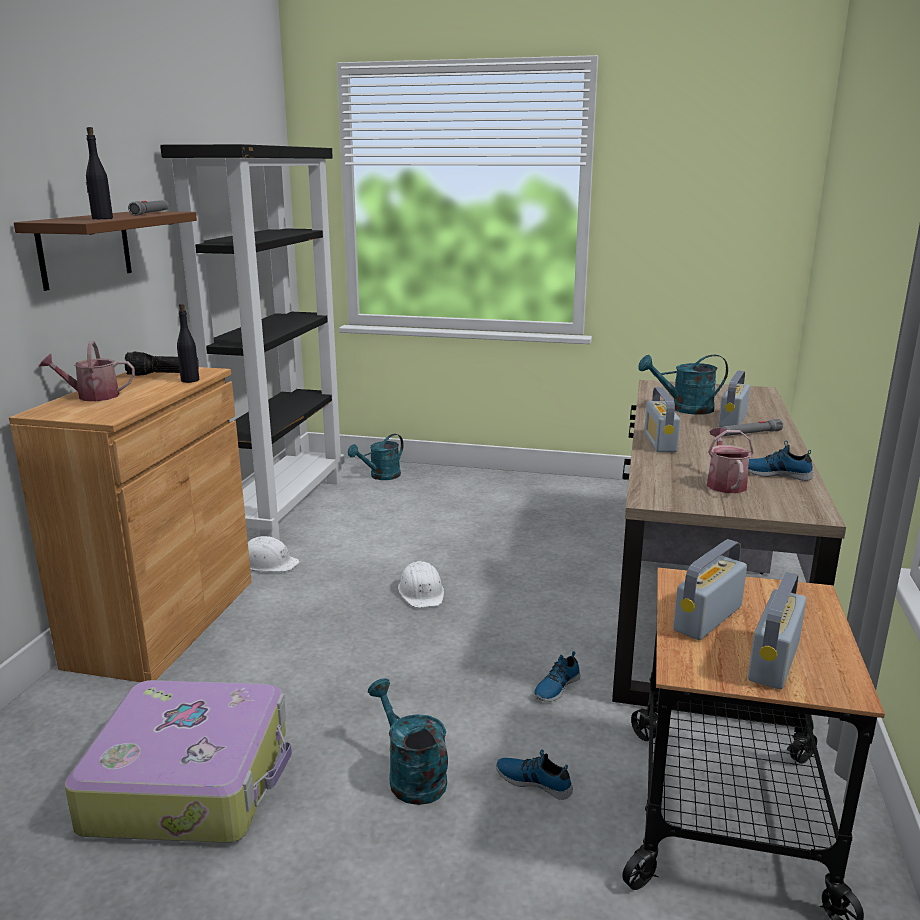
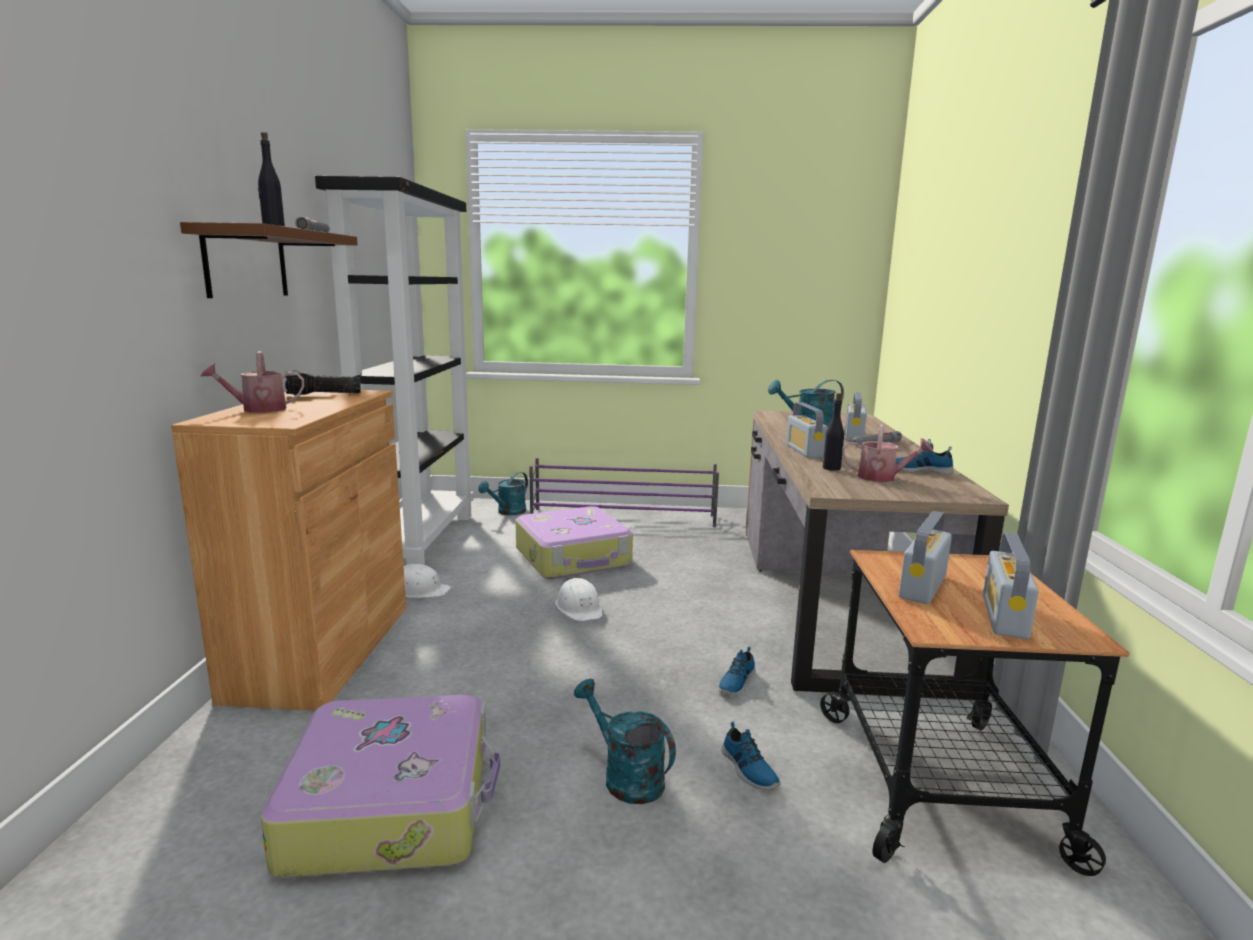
camera: 10 degrees left, 5 degrees down
black bottle [177,304,199,383] -> black bottle moved to [823,393,844,471]
shoe [496,749,573,800] -> shoe turned 135 degrees counterclockwise [721,722,781,790]
watering can [707,428,754,493] -> watering can turned 120 degrees clockwise [842,424,933,482]
none -> suitcase [515,506,633,579]
none -> purple shoe rack [529,458,719,527]

